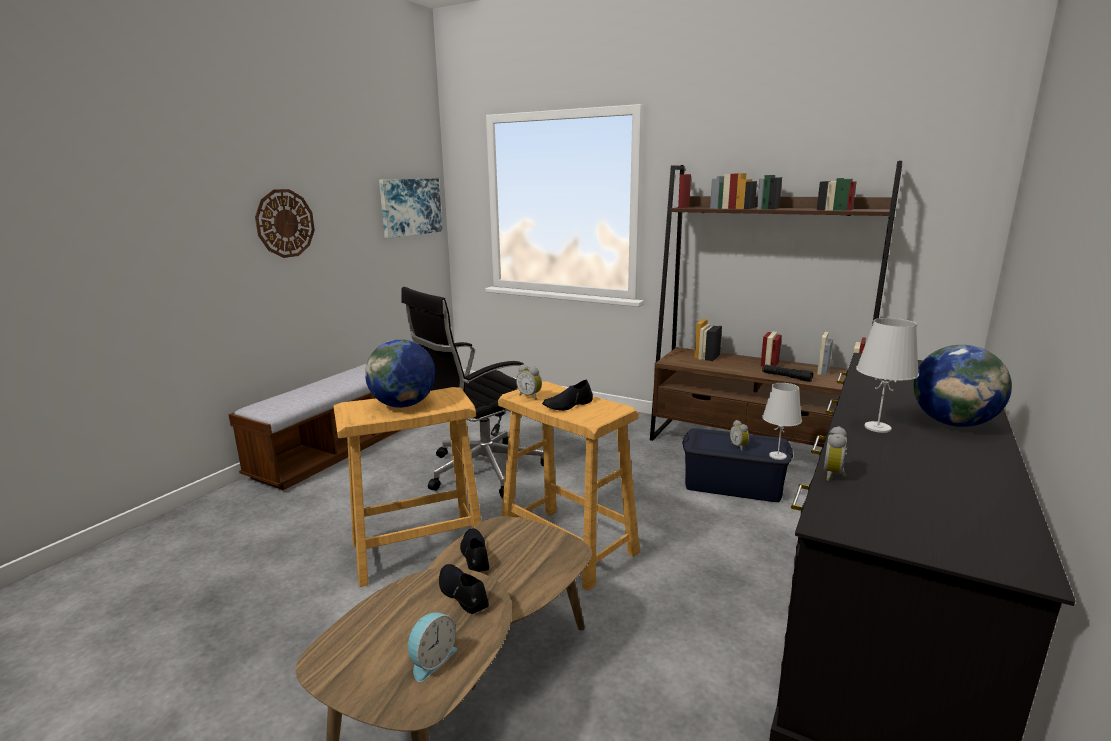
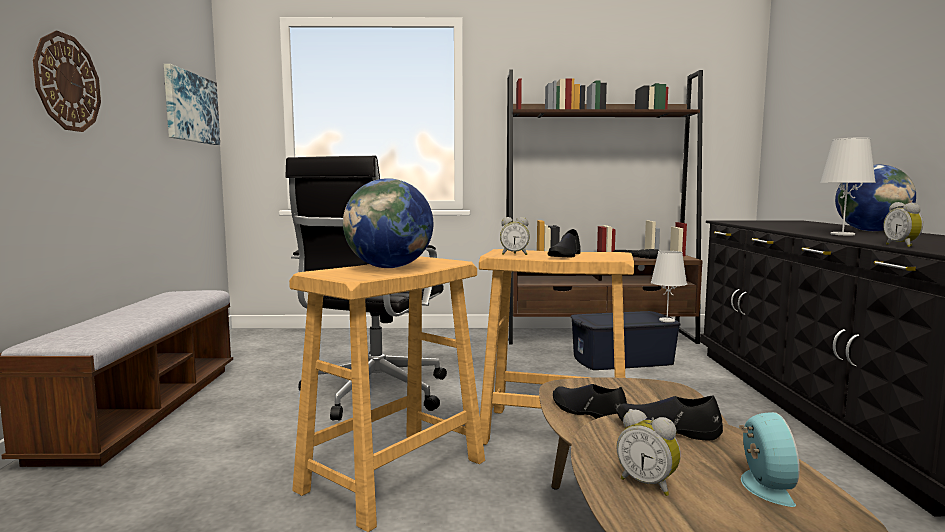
camera: 30 degrees left, 10 degrees down
alarm clock [730,420,749,451] -> alarm clock moved to [616,409,681,496]

